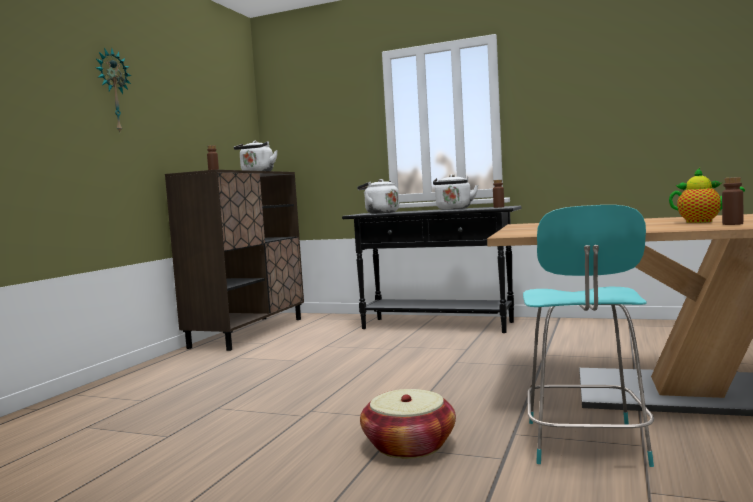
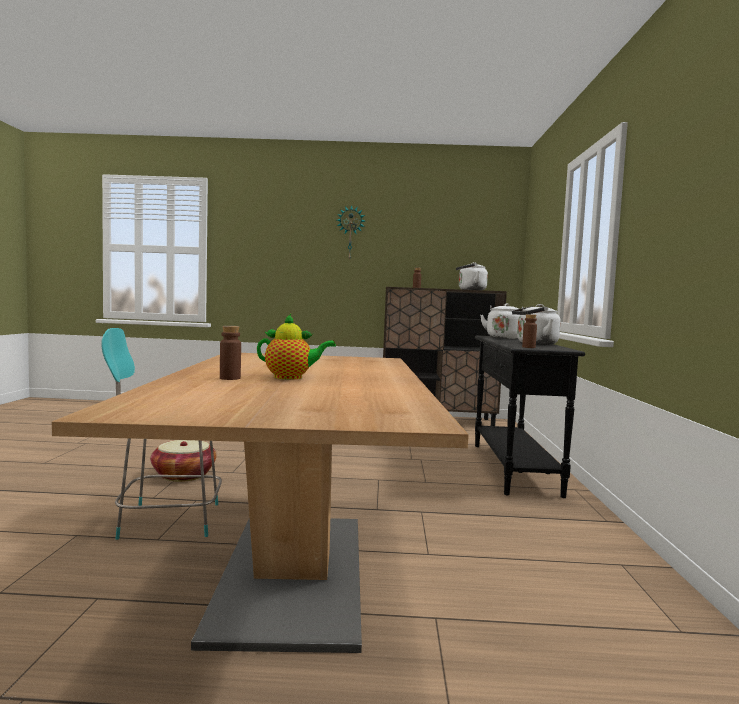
camera: 70 degrees right, 0 degrees up
teapot [669,168,745,223] -> teapot turned 90 degrees counterclockwise [257,314,336,380]

